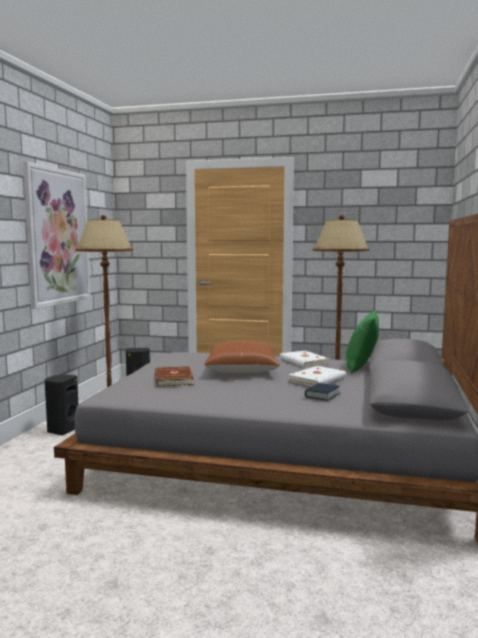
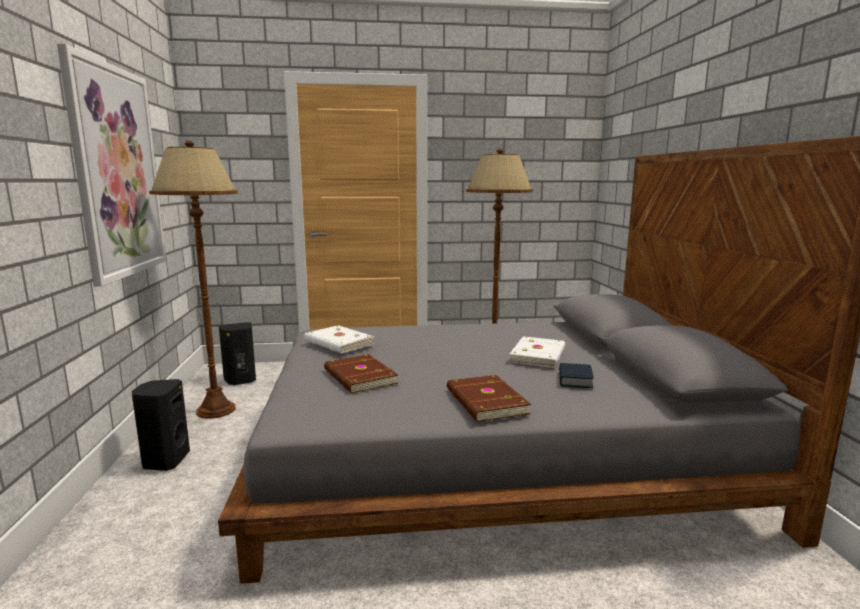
camera: 20 degrees left, 5 degrees up
brown pillow [204,340,280,373] -> none
white book [280,350,330,368] -> white book moved to [304,325,374,353]
green pillow [346,310,379,373] -> none
none -> brown book [447,375,531,422]

